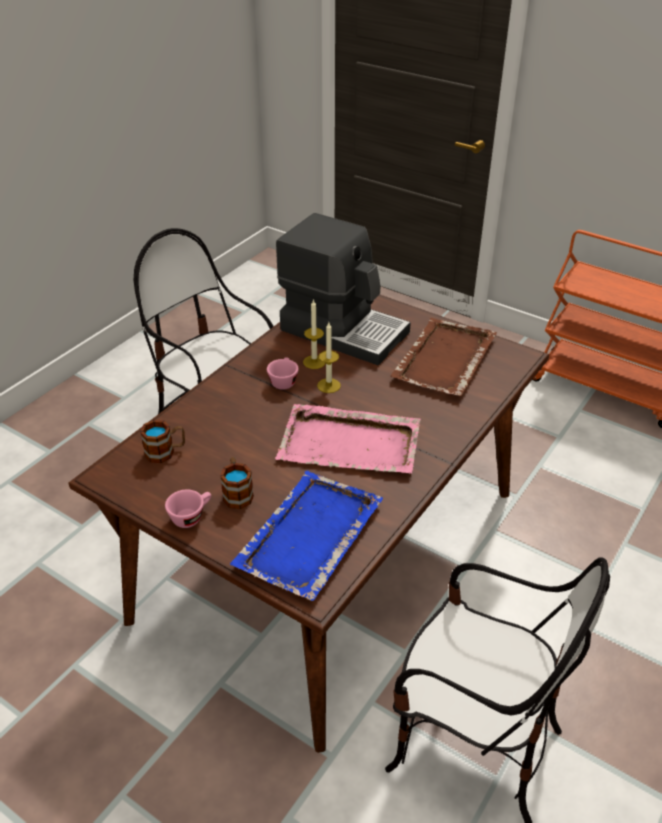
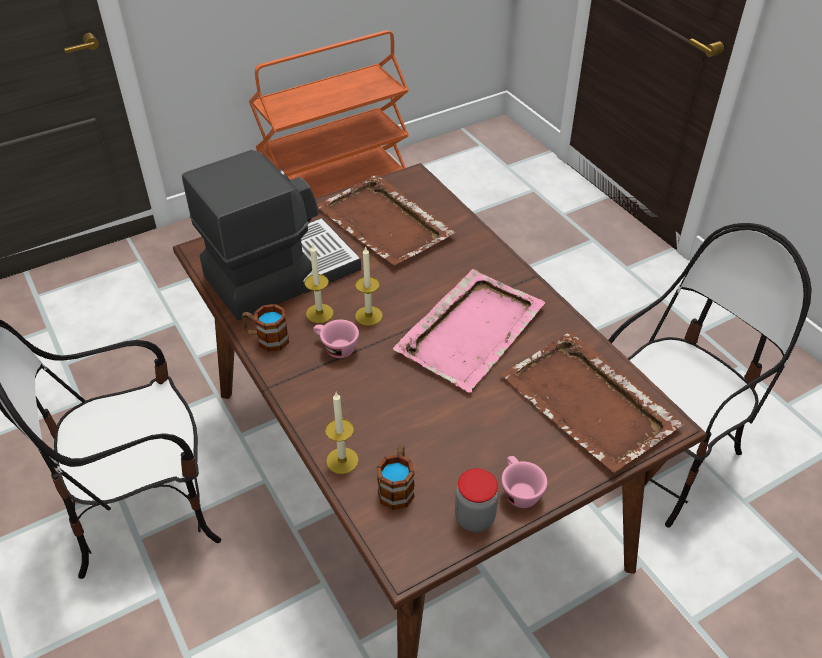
camera: 65 degrees left, 5 degrees up
mug [220,457,254,509] -> mug moved to [241,304,289,351]
blue tray [230,471,383,601] -> brown tray [501,332,684,473]
none -> candle [325,392,359,474]
none -> jar [455,468,498,532]

